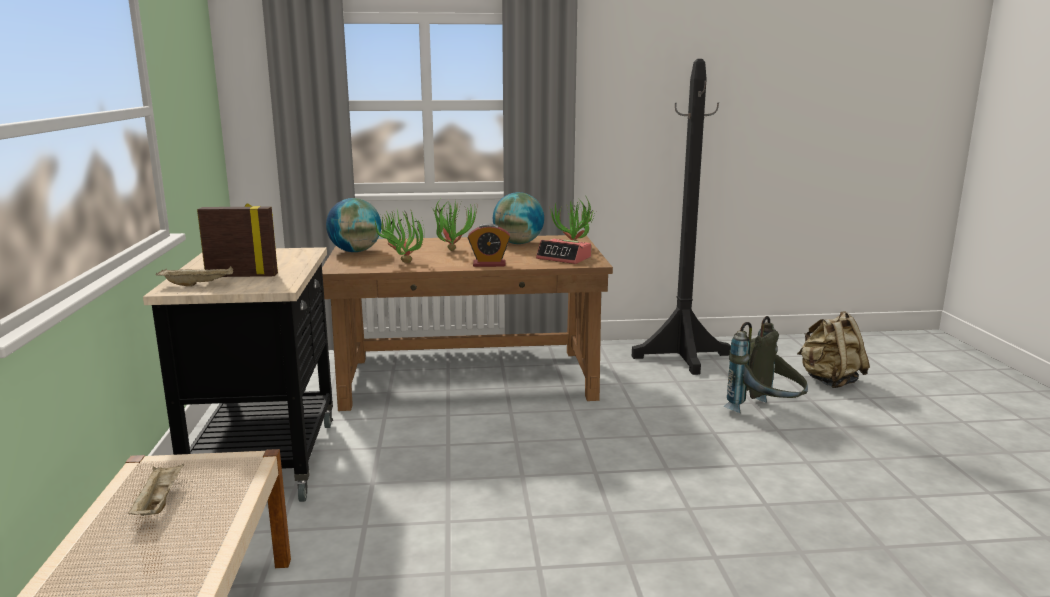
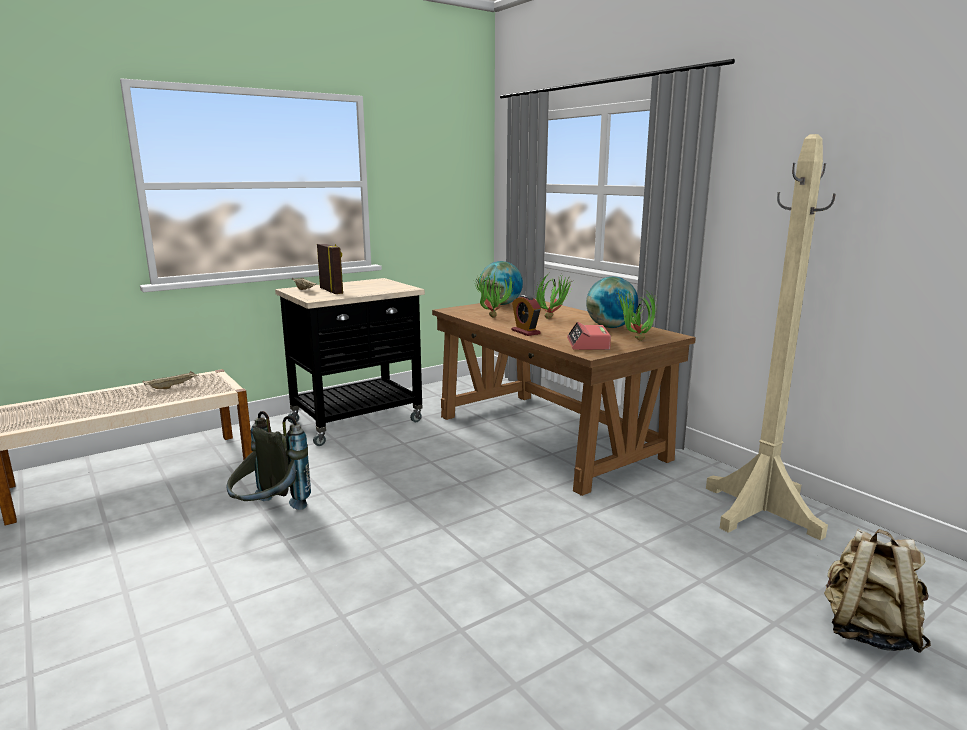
camera: 60 degrees right, 0 degrees up
black clothes rack [632,59,731,375] -> beige clothes rack [706,134,836,540]
grey backpack [724,316,808,413] -> grey backpack moved to [227,411,311,510]

